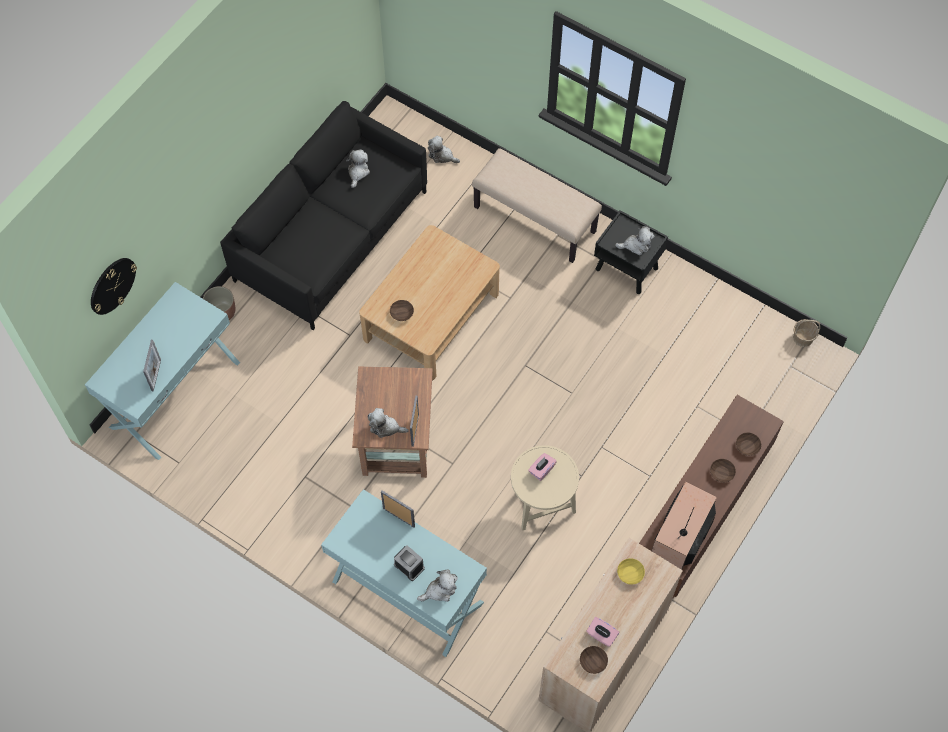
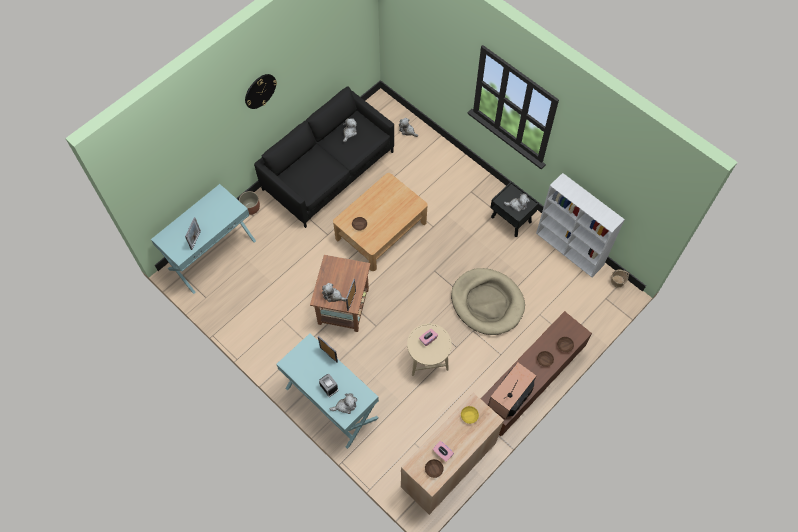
camera: 10 degrees right, 0 degrees up
wall clock [91,258,137,315] -> wall clock moved to [245,74,277,109]
beige bench [472,148,602,263] -> none
none -> beige dog bed [451,268,525,335]
none -> white bookcase [536,173,625,277]

